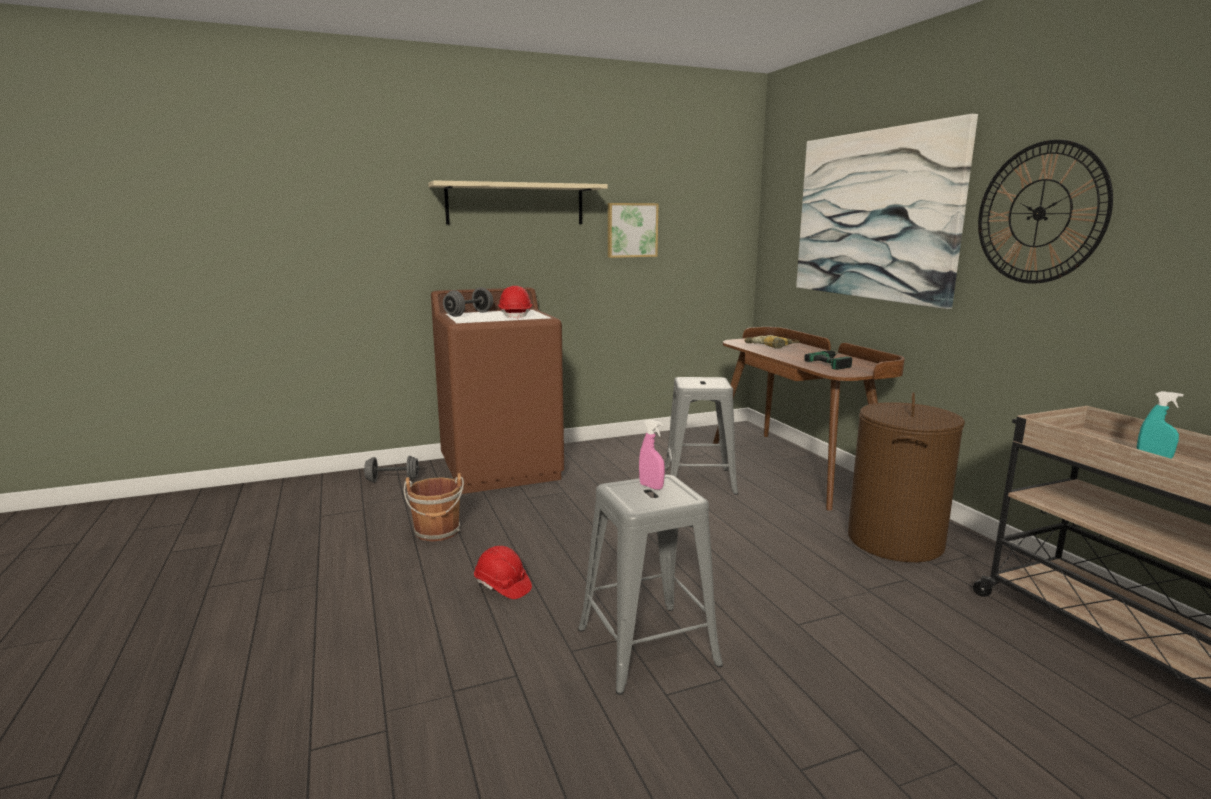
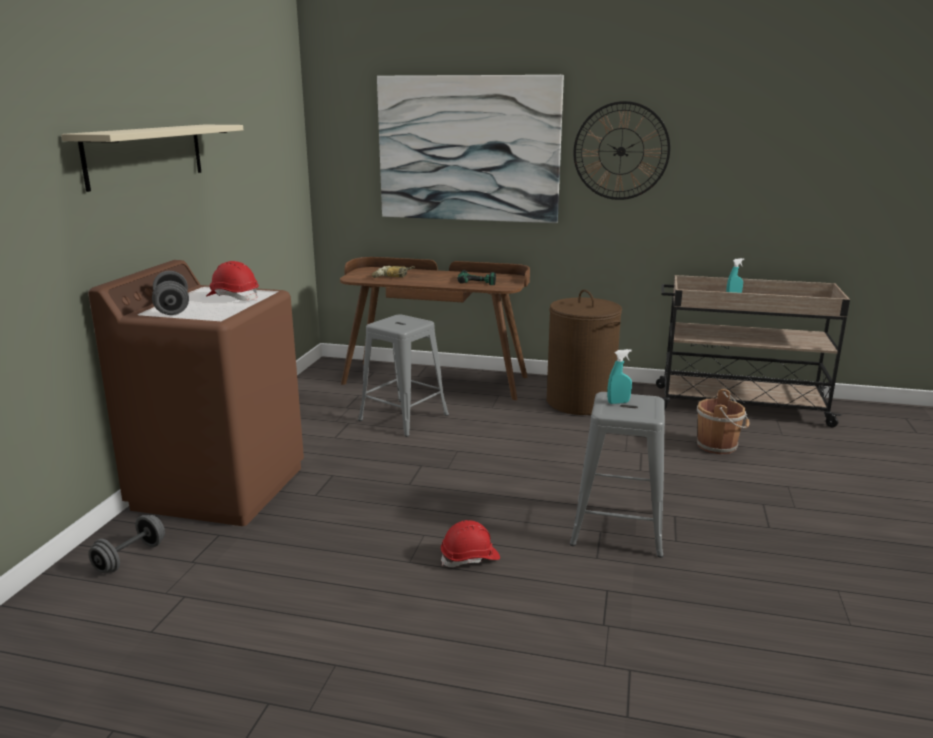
camera: 55 degrees left, 5 degrees up
brown bucket [403,473,464,542] -> brown bucket moved to [697,389,749,454]
picture [608,203,659,258] -> none
pink spray bottle [639,419,665,490] -> turquoise spray bottle [607,349,632,404]

